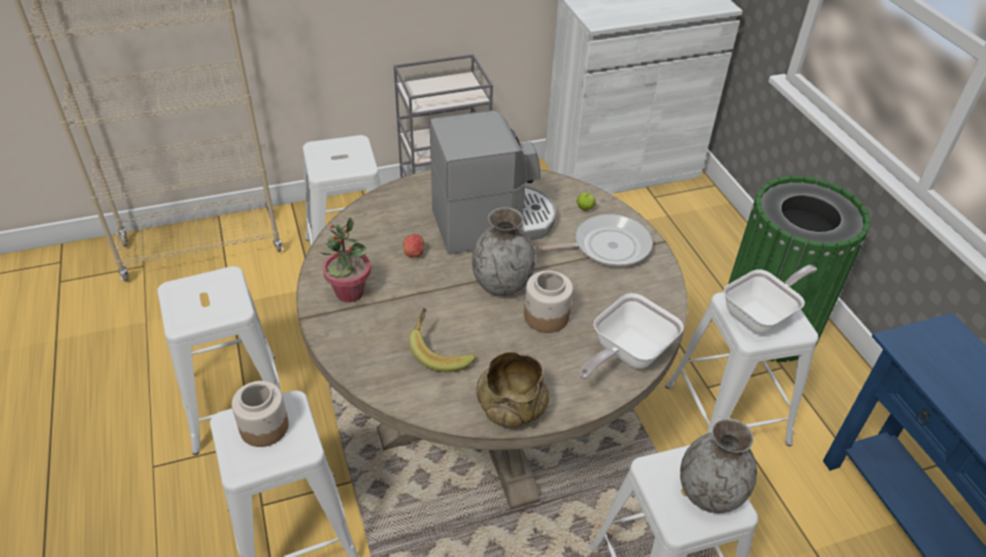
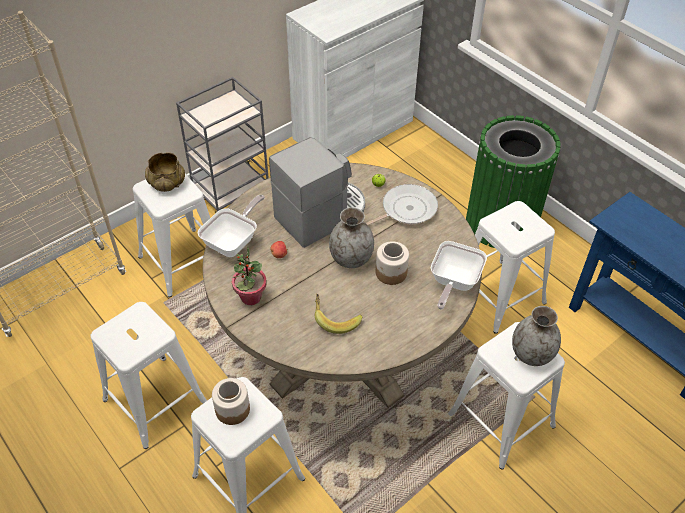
camera: 20 degrees left, 5 degrees up
beige bowl [476,351,549,428] -> beige bowl moved to [145,152,185,192]
frying pan [724,265,817,334] -> frying pan moved to [198,195,265,257]

